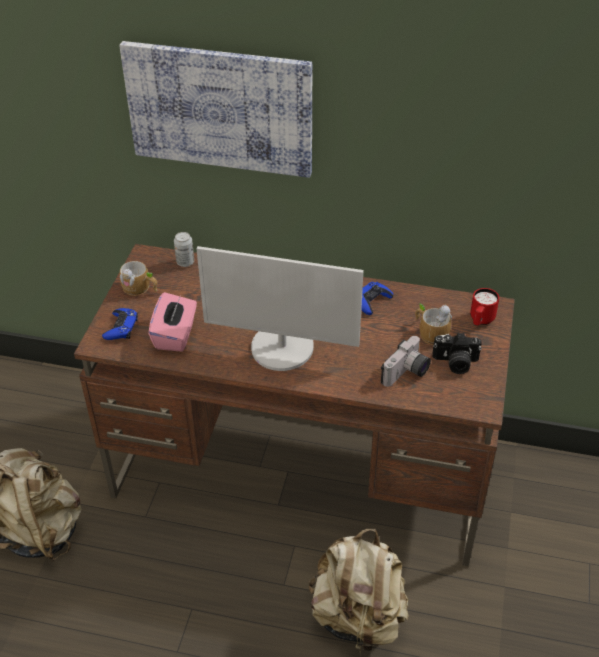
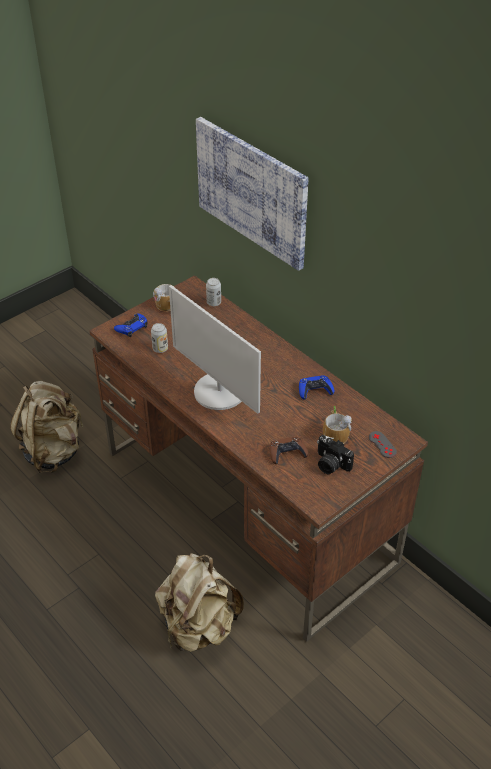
camera: 35 degrees right, 0 degrees up
pink tissue box [148,292,197,352] -> can [151,323,168,353]
camera [381,336,431,387] -> brown game controller [270,437,308,464]
red mug [470,288,499,325] -> grey game controller [369,431,397,458]

